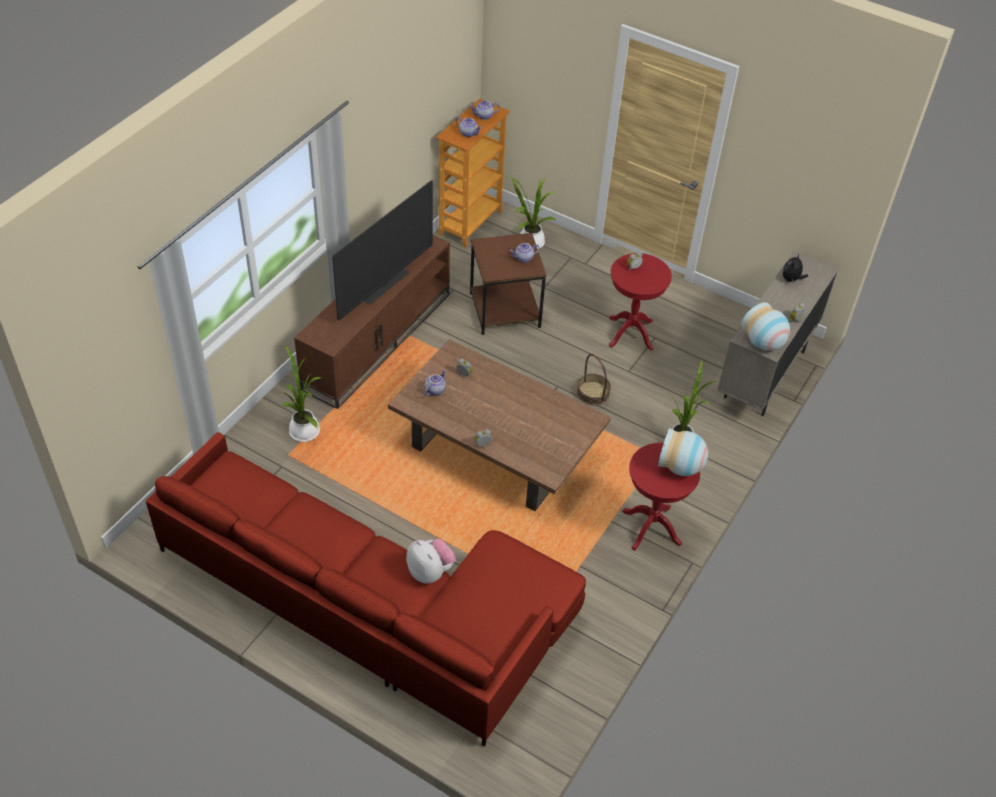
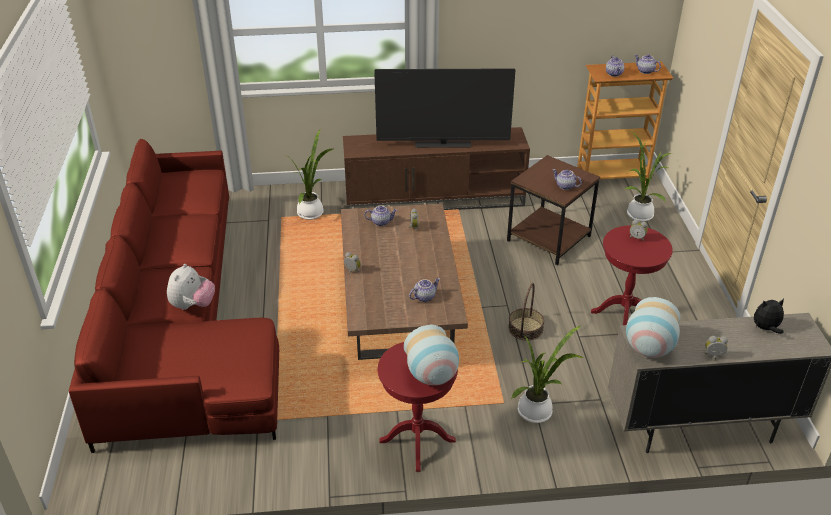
camera: 55 degrees right, 10 degrees down
none -> teapot [409,278,440,302]

